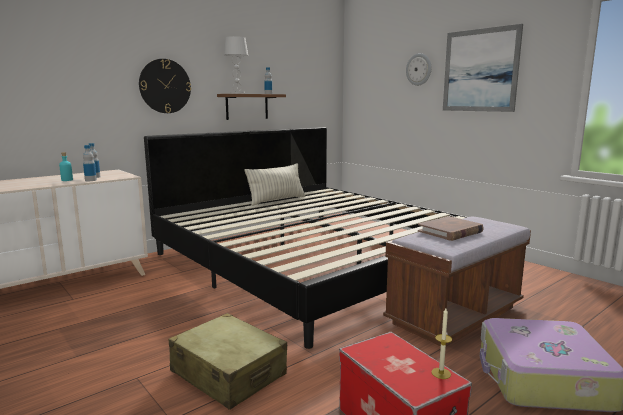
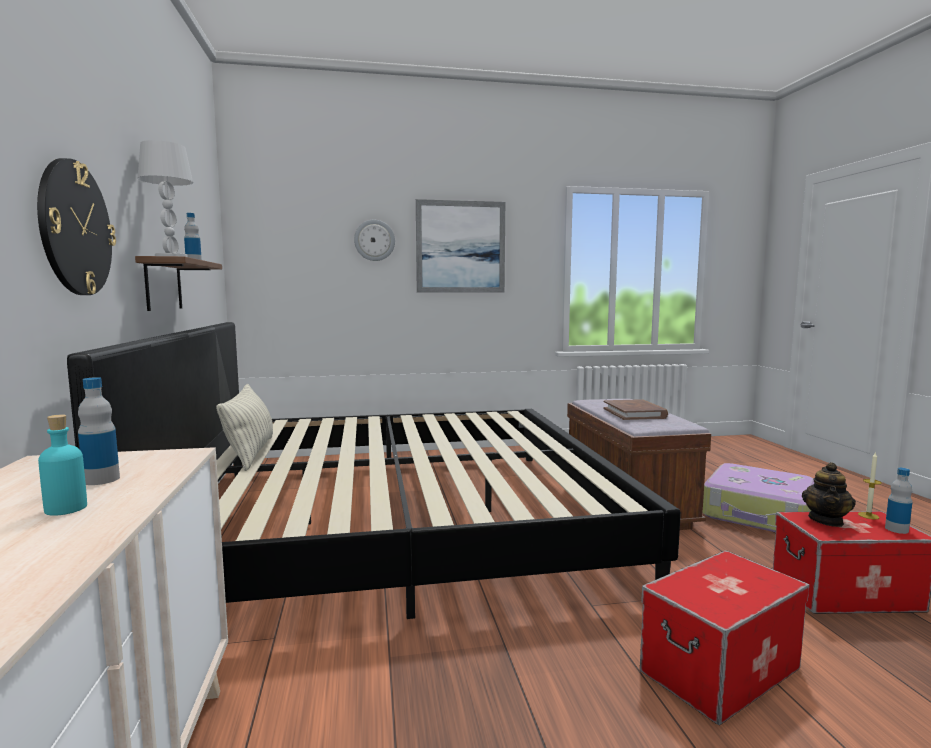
camera: 60 degrees left, 5 degrees down
bottle [83,145,97,181] -> bottle moved to [885,468,913,534]
beige suitcase [169,313,287,410] -> storage box [640,550,809,725]
none -> teapot [802,462,856,527]

